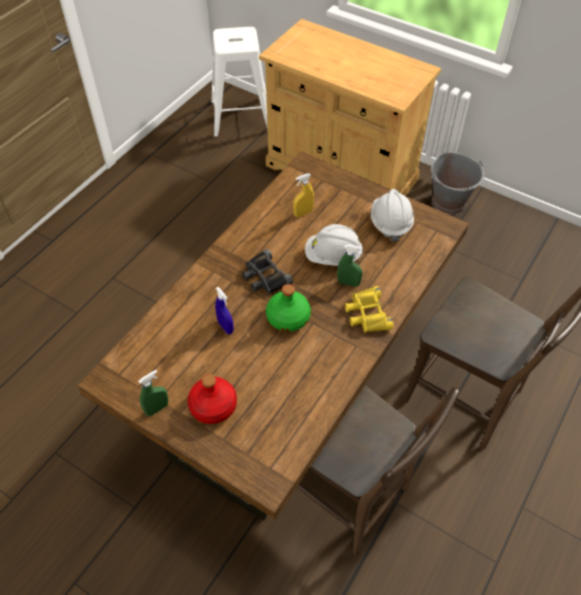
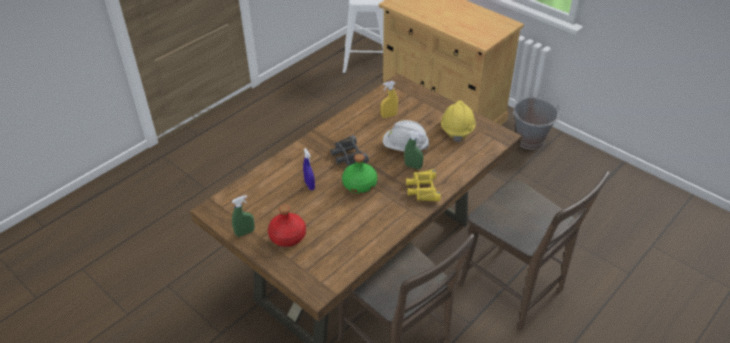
camera: 10 degrees right, 10 degrees down
white hard hat [371,189,414,242] -> yellow hard hat [441,100,476,142]

